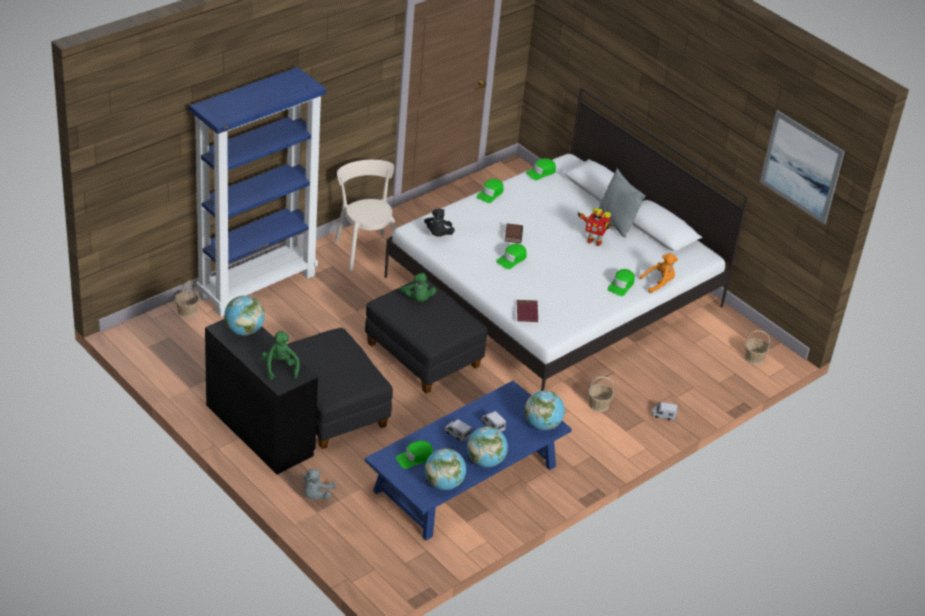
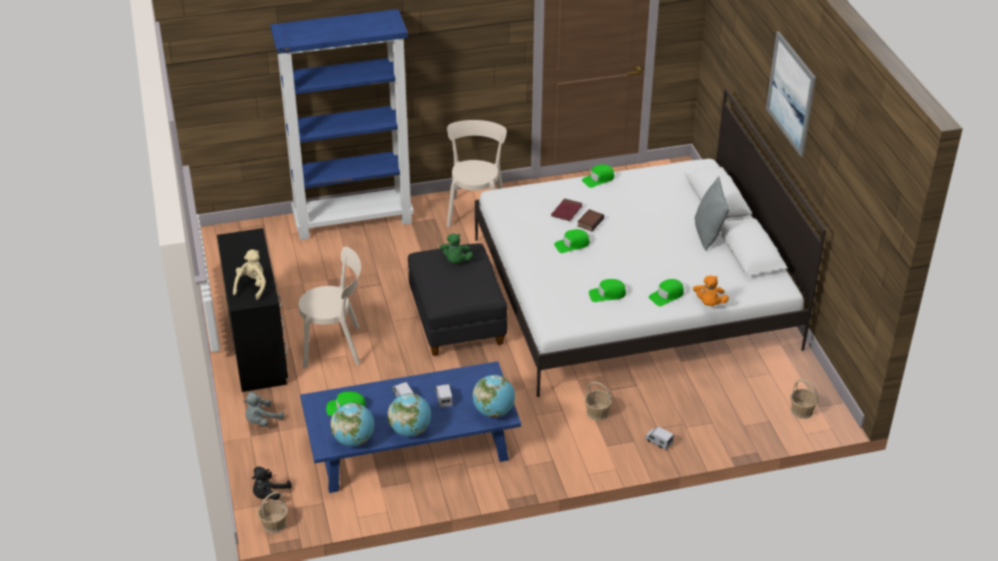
camera: 30 degrees right, 0 degrees up
basket [175,281,200,318] -> basket moved to [258,492,288,534]
globe [224,296,265,336] -> none
green plush toy [261,331,300,380] -> beige plush toy [233,249,266,300]
black ottoman [287,328,393,449] -> beige chair [299,246,361,368]
black plush toy [424,208,455,237] -> black plush toy moved to [252,466,292,500]
red book [517,300,538,322] -> red book moved to [551,198,583,221]
green cap [526,158,556,180] -> green cap moved to [589,279,626,302]
toy robot [577,208,612,246] -> none
orange plush toy [640,253,678,293] -> orange plush toy turned 90 degrees clockwise [693,275,729,306]
picture [760,110,845,224] -> picture moved to [766,31,816,157]

